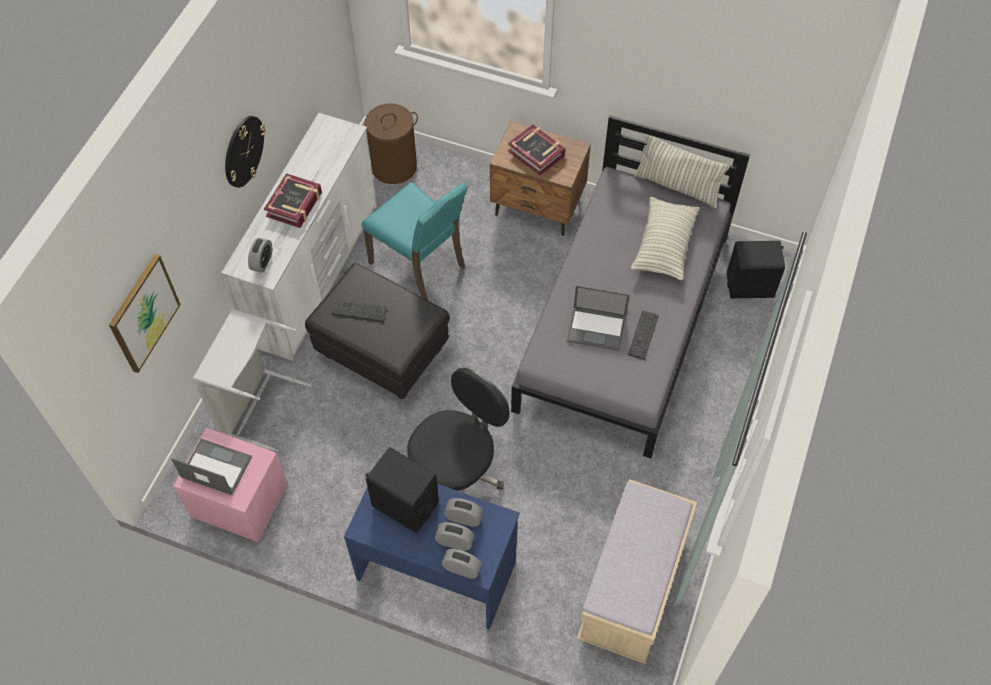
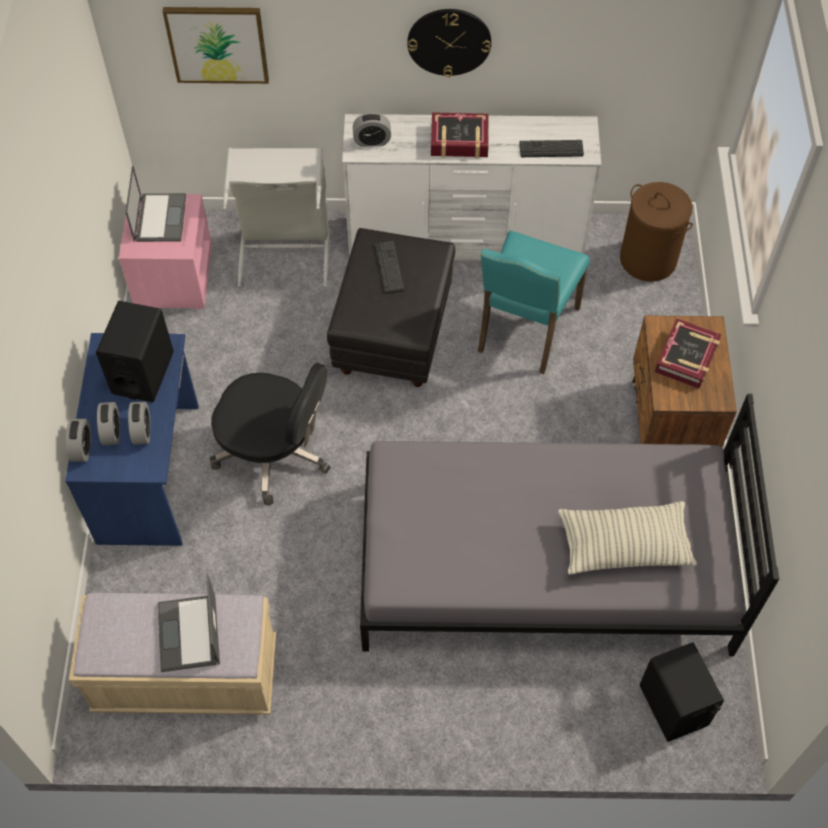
camera: 70 degrees right, 0 degrees up
laptop [567,285,630,351] -> laptop moved to [158,574,220,672]
keyboard [628,311,659,360] -> keyboard moved to [519,140,584,157]
pillow [634,134,730,208] -> none

